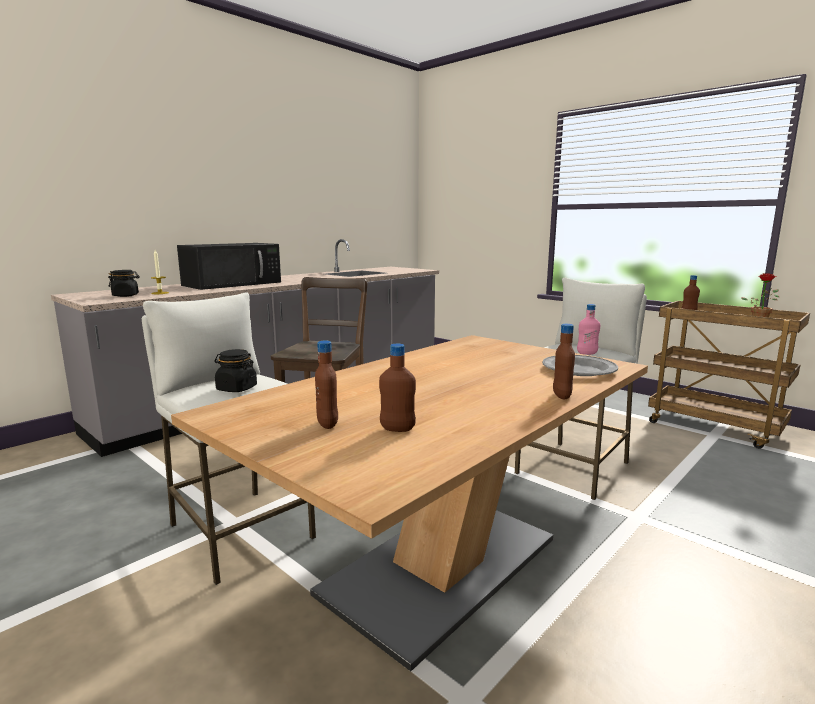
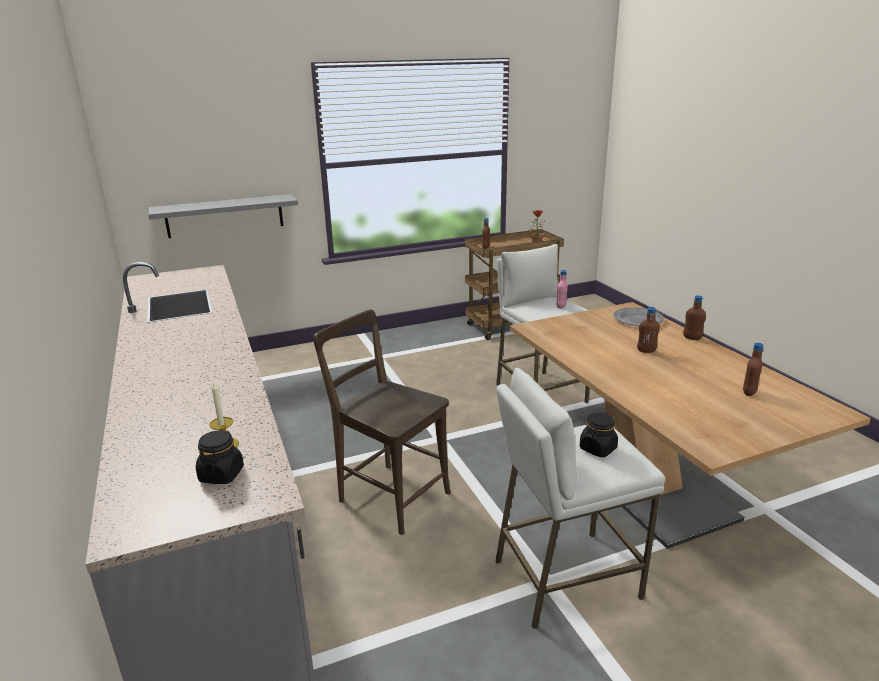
camera: 65 degrees left, 10 degrees up
black microwave [177,243,281,290] -> none
brown bottle [315,341,338,429] -> brown bottle moved to [637,307,660,353]
none -> grey shelf [148,194,298,238]

